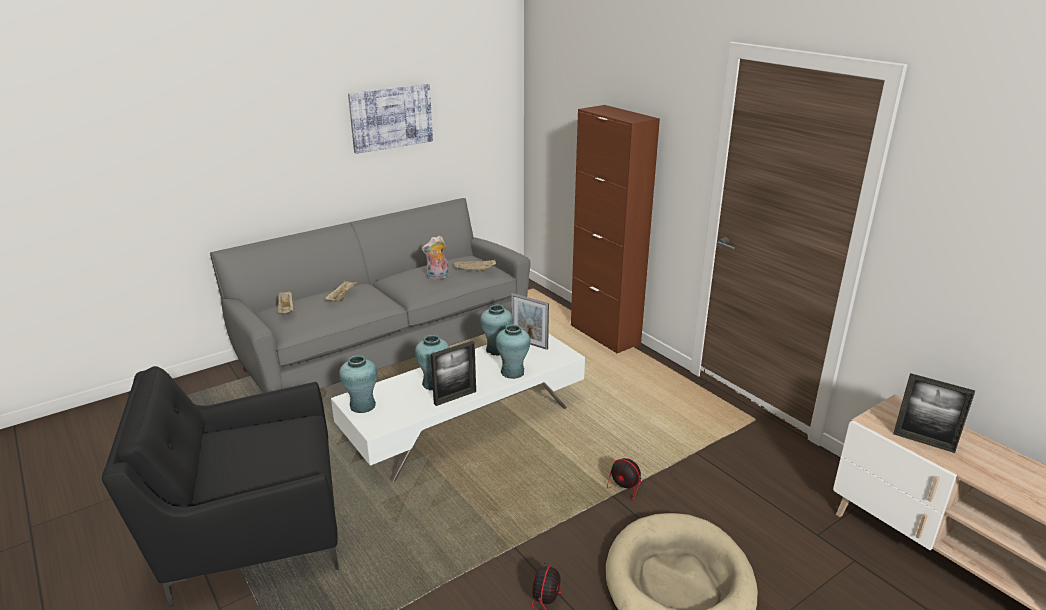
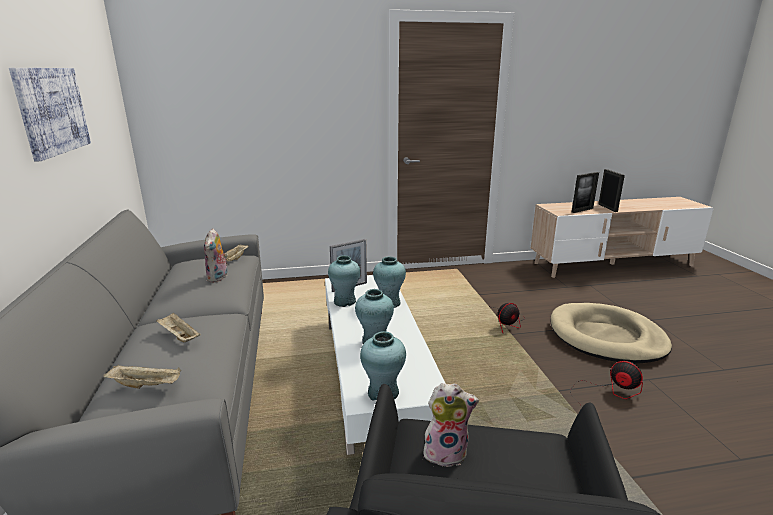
camera: 65 degrees left, 5 degrees down
picture frame [431,341,476,406] -> picture frame moved to [598,169,625,212]
brown cabinet [571,105,660,353] -> none
none -> plush toy [424,383,479,467]

